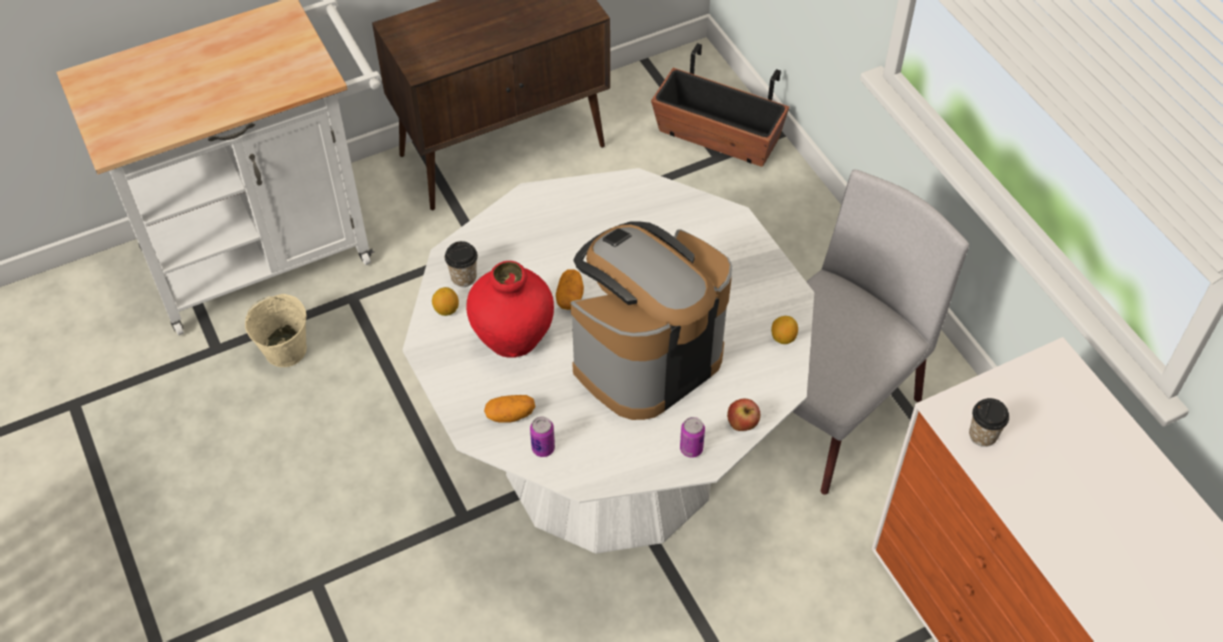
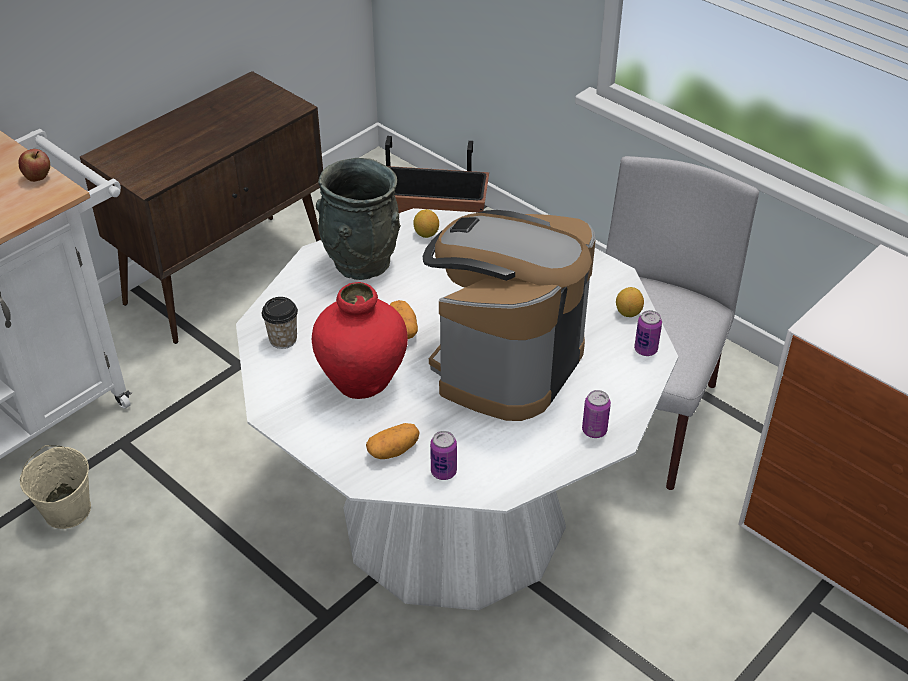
camera: 20 degrees left, 10 degrees down
lemon [432,287,459,316] -> lemon moved to [413,209,439,238]
apple [727,399,760,431] -> apple moved to [18,149,50,182]
cup [969,398,1009,447] -> none
none -> grey vase [316,158,401,280]
none -> can [634,310,662,356]

